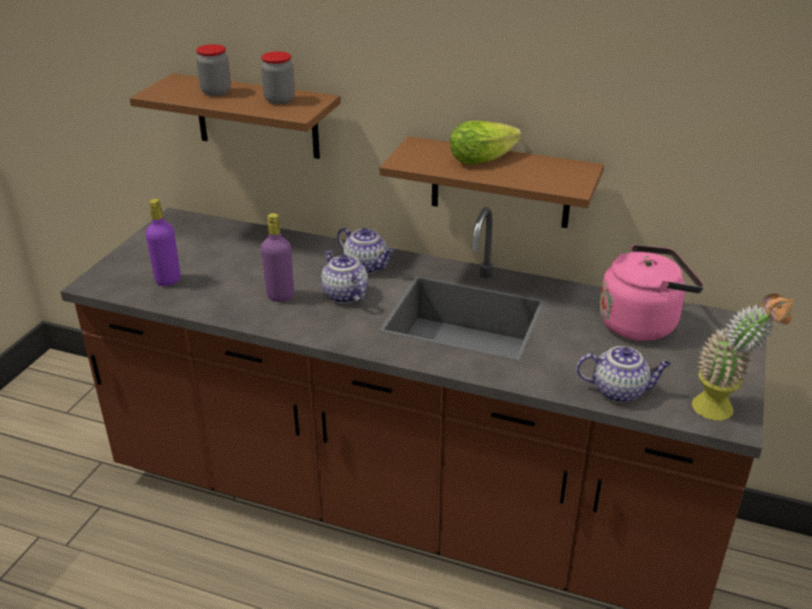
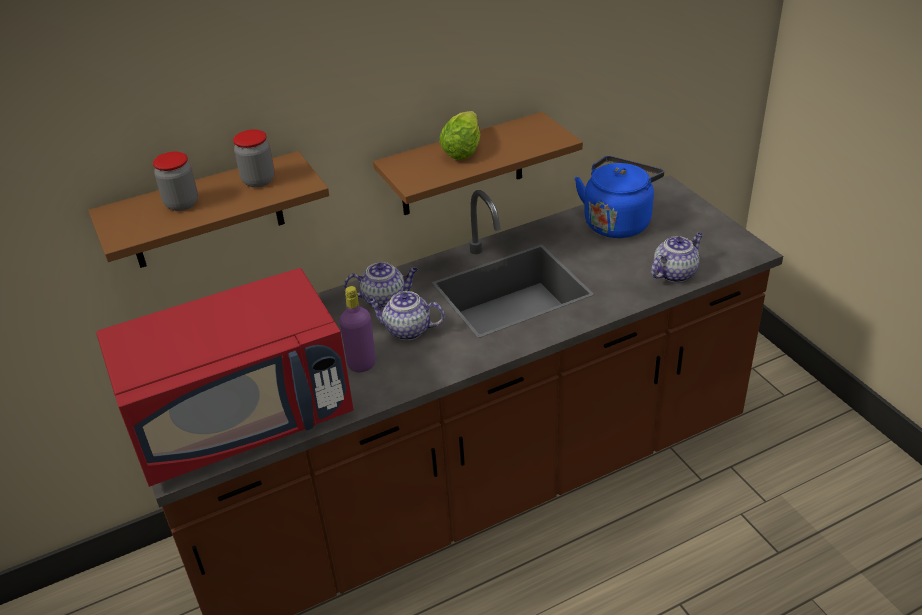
camera: 45 degrees left, 5 degrees up
purple bottle [146,199,181,286] -> red microwave [96,268,354,487]
pink kettle [599,245,704,341] -> blue kettle [575,156,664,238]
potted plant [692,294,794,420] -> none

